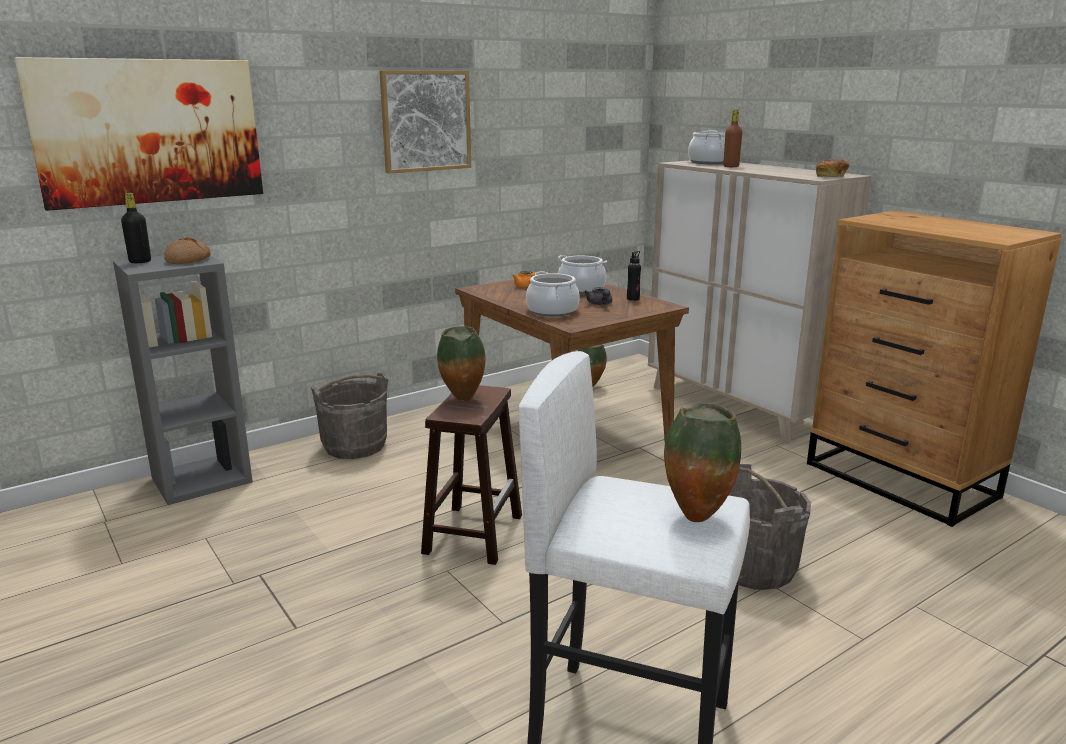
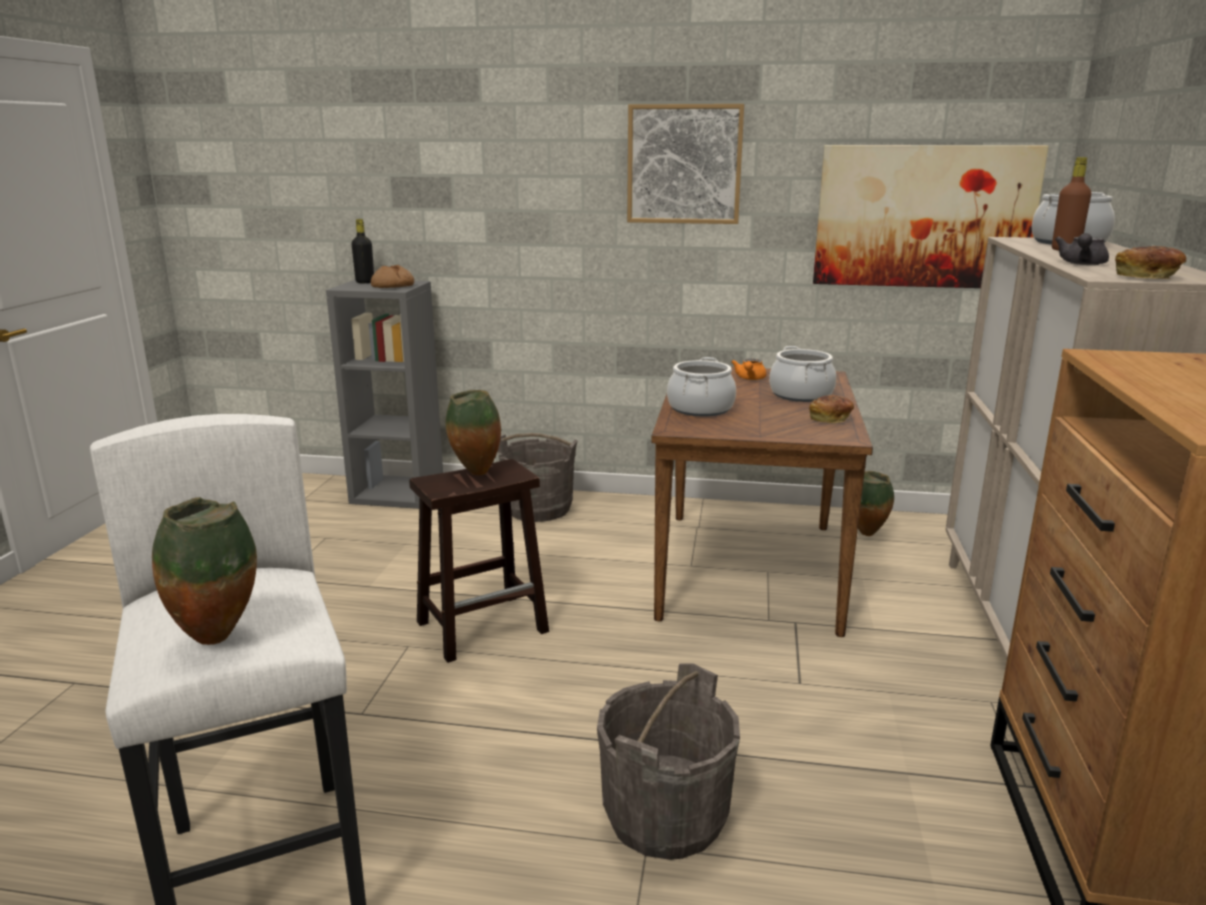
camera: 45 degrees right, 0 degrees up
picture [14,57,263,211] -> picture moved to [813,145,1049,288]
grey teapot [584,287,612,305] -> grey teapot moved to [1055,233,1109,265]
black bottle [627,251,641,301] -> bread [809,395,854,423]

